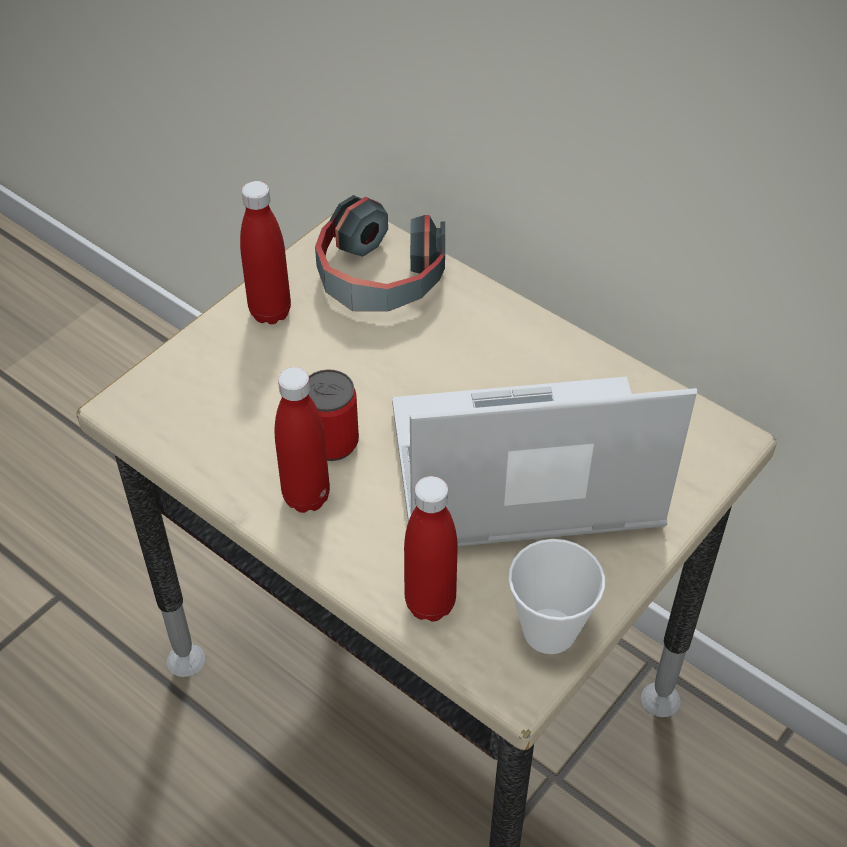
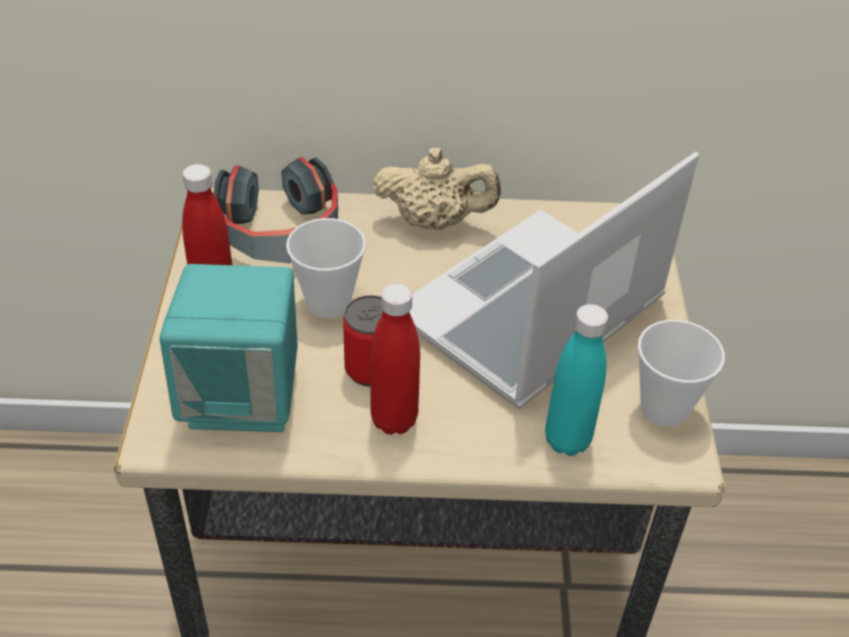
camera: 40 degrees left, 5 degrees down
red bottle [404,476,458,622] -> turquoise bottle [545,304,608,456]
none -> turquoise speaker [159,264,298,432]
none -> cup [286,218,366,318]
none -> beige teapot [373,148,501,230]

